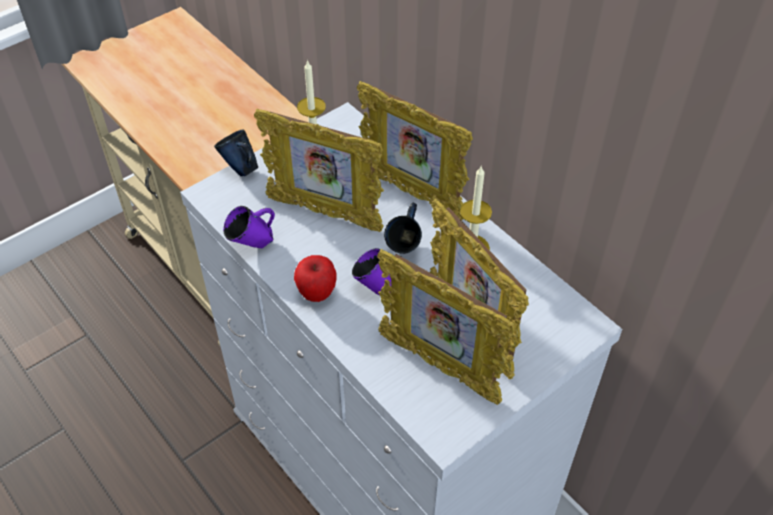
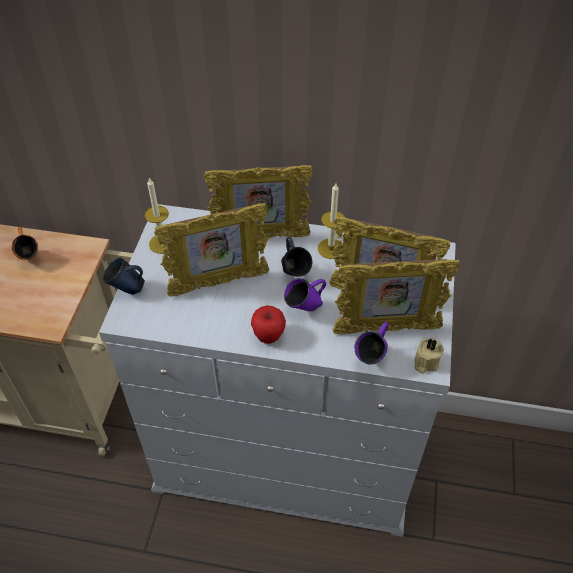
camera: 40 degrees left, 0 degrees up
purple mug [223,206,275,248] -> purple mug moved to [354,322,389,364]
none -> orange mug [12,227,38,260]
none -> beige candle [414,338,444,373]

